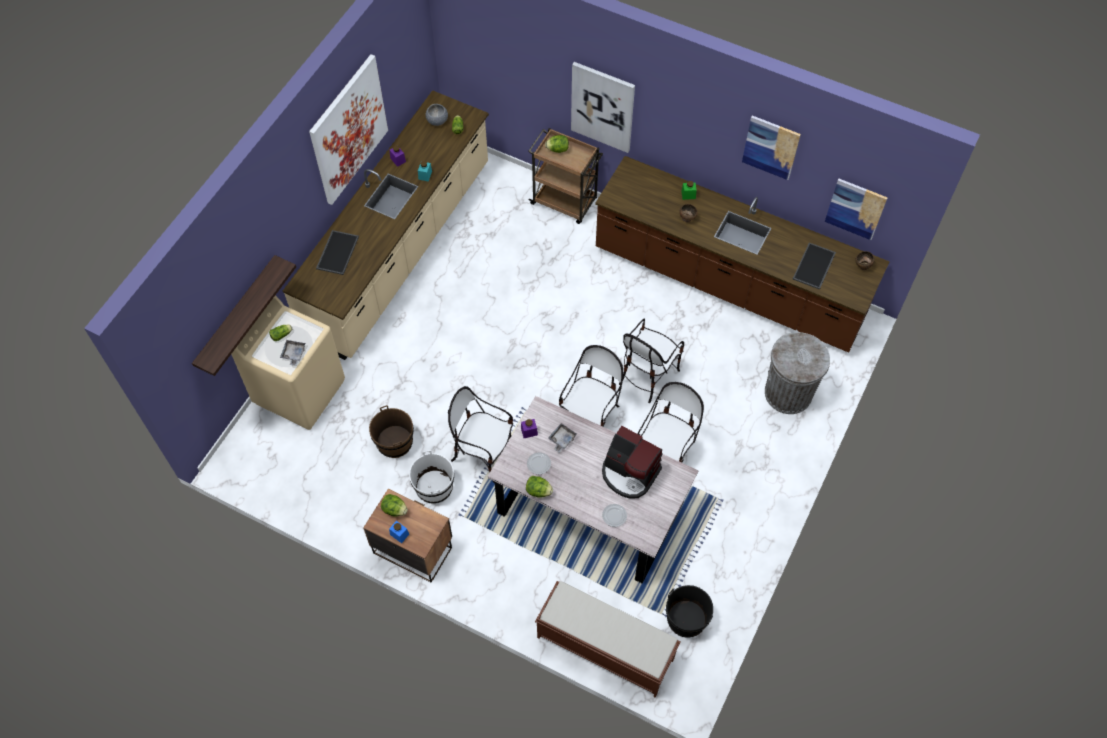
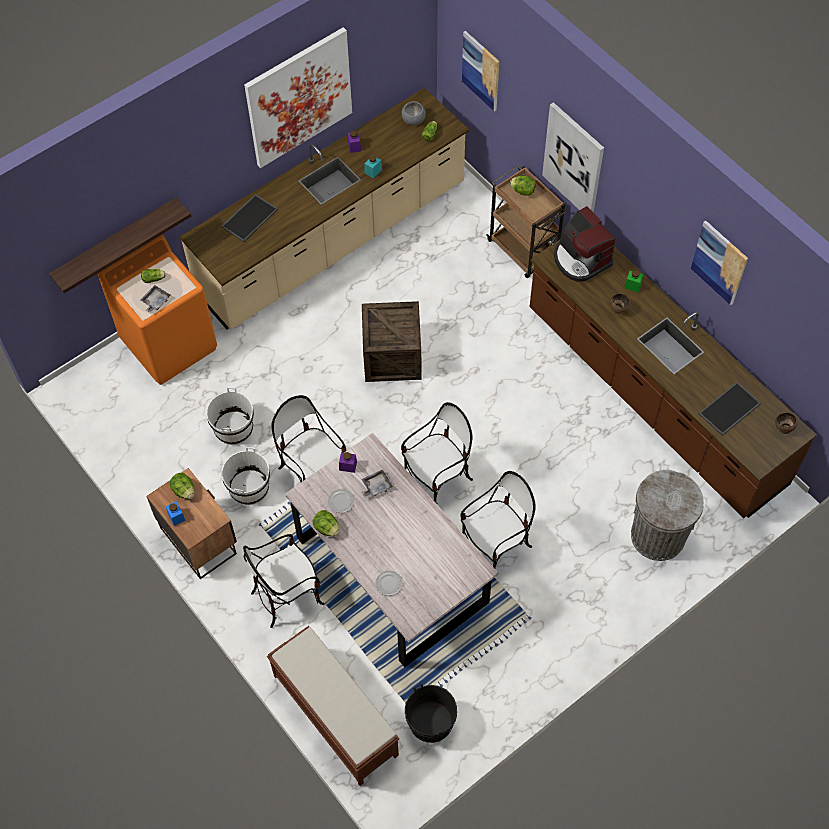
camera: 25 degrees right, 0 degrees up
beige washing machine [231,295,345,430] -> orange washing machine [98,234,217,385]
brown bucket [369,405,414,458] -> white bucket [206,387,254,445]
coffee machine [602,426,662,499] -> coffee machine moved to [554,206,615,282]
chair [619,319,684,403] -> chair moved to [243,534,325,628]
picture [825,179,888,240] -> picture moved to [462,31,499,112]
none -> crate [362,301,422,382]

